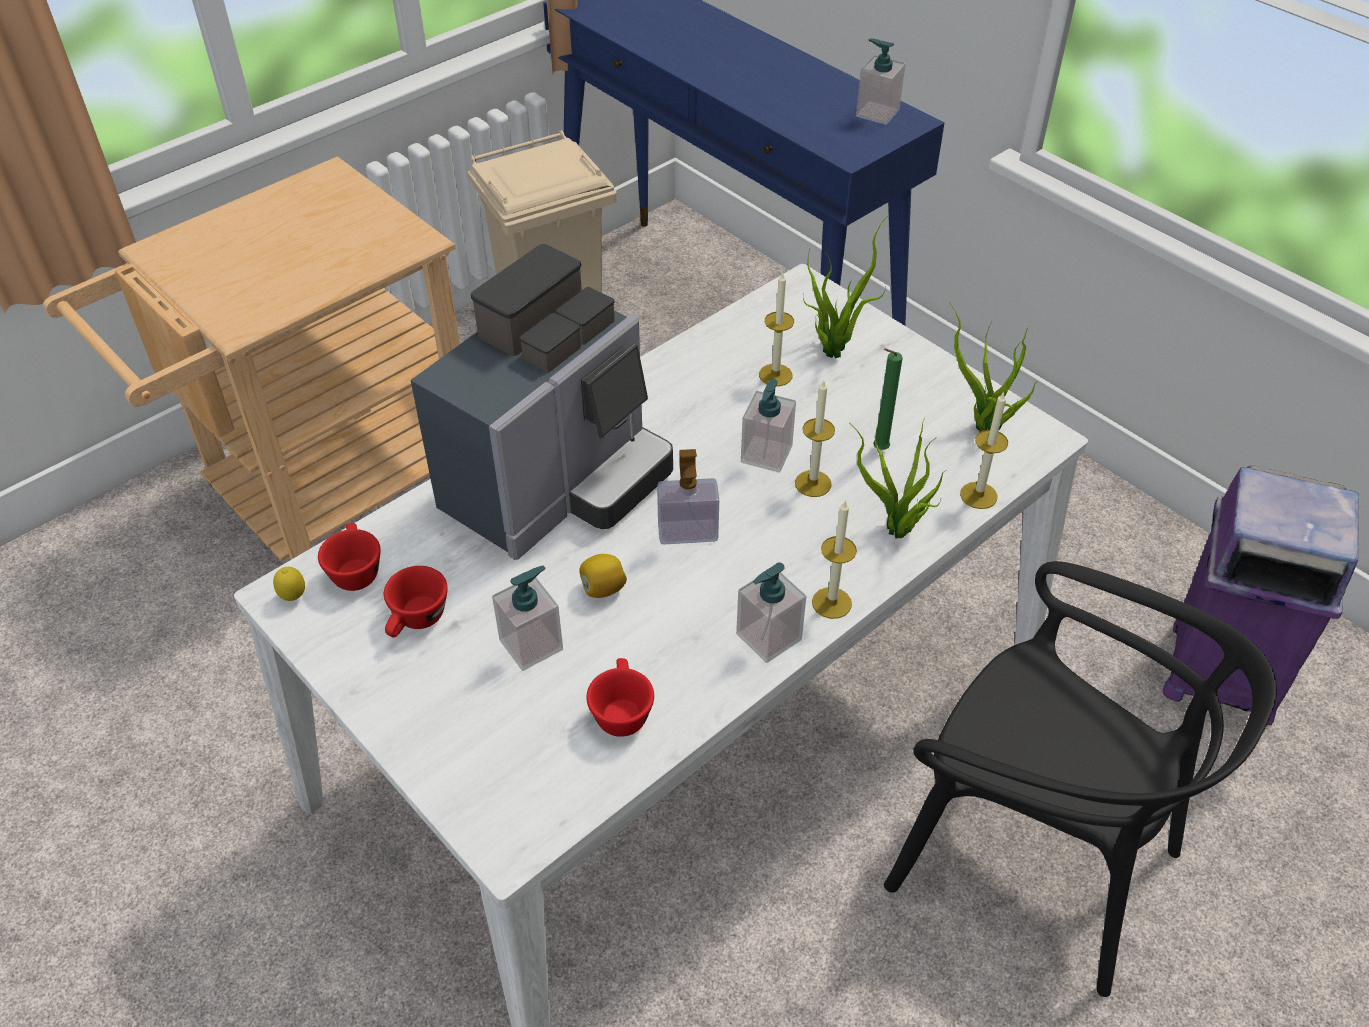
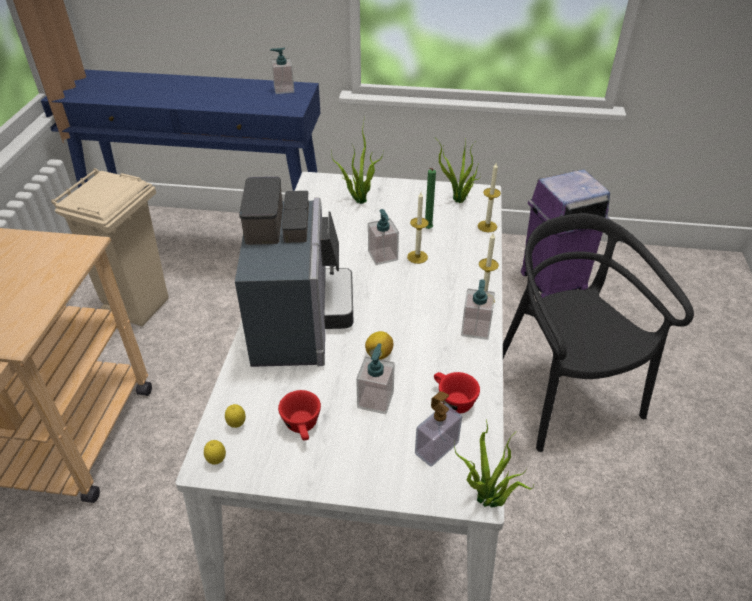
camera: 40 degrees left, 5 degrees down
red cup [318,523,381,591] -> lemon [225,404,246,428]
soap dispenser [657,449,719,544] -> soap dispenser moved to [415,391,462,467]
candle [759,272,794,386] -> none
potted plant [849,418,946,538] -> potted plant moved to [454,419,534,507]
black chair [884,561,1277,997] -> black chair turned 105 degrees counterclockwise [503,213,694,452]

